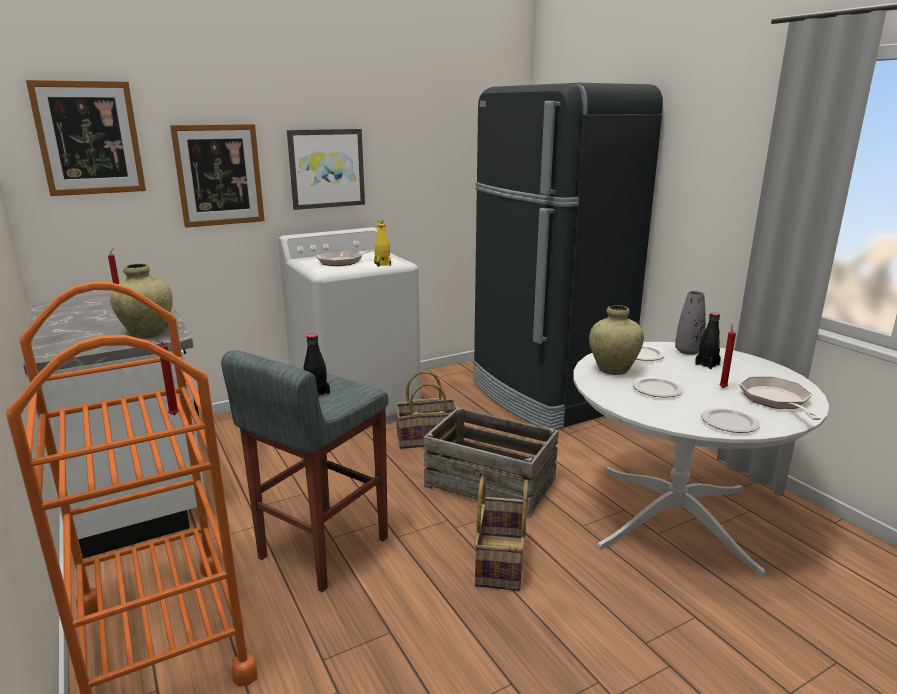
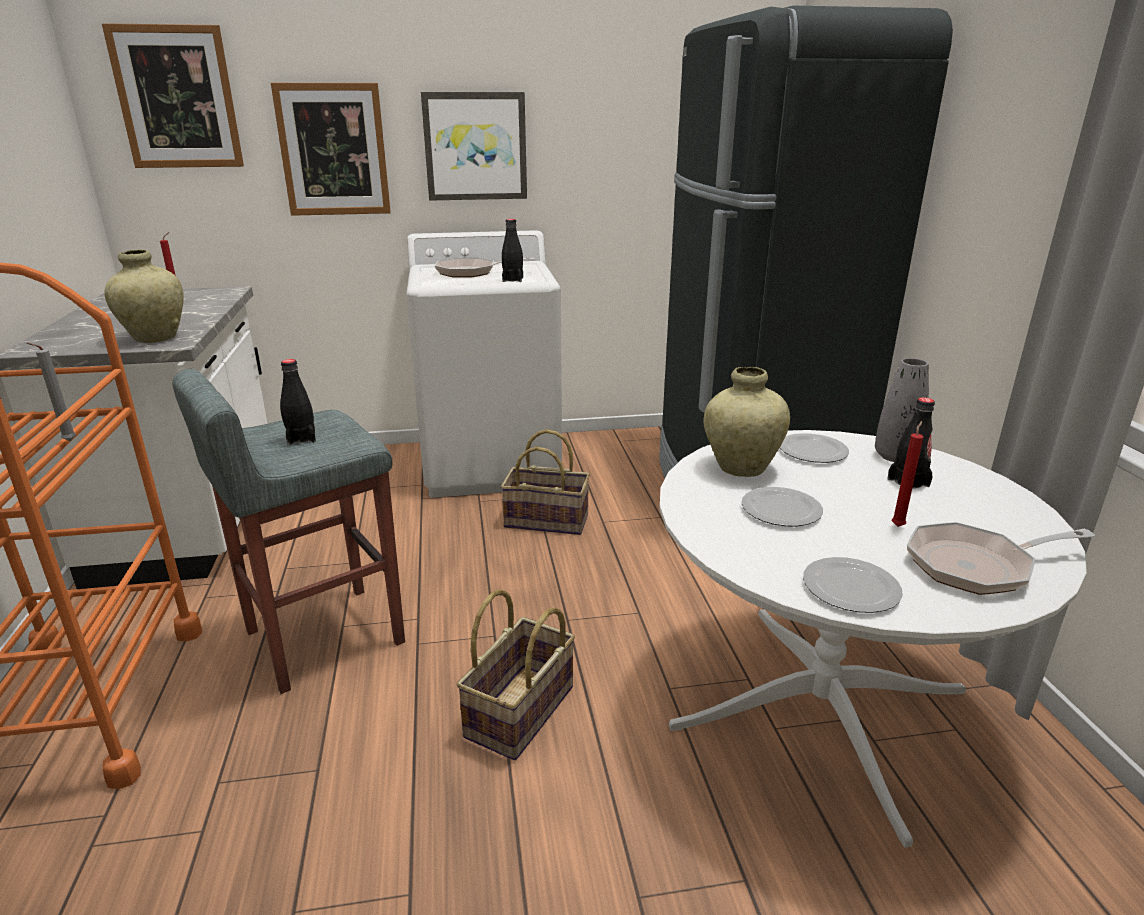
camera: 20 degrees right, 5 degrees up
red candle [156,341,179,415] -> grey candle [26,343,76,441]
yellow bottle [374,221,391,267] -> black bottle [502,219,523,282]
crate [424,407,559,518] -> none
frying pan [739,377,821,420] -> frying pan turned 120 degrees counterclockwise [907,522,1095,595]

